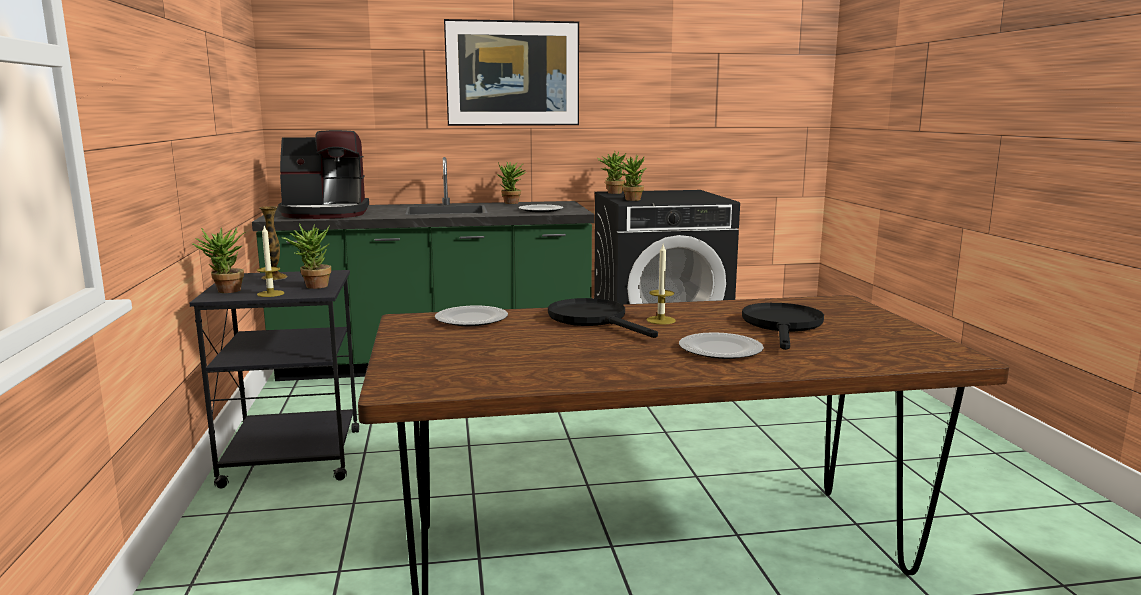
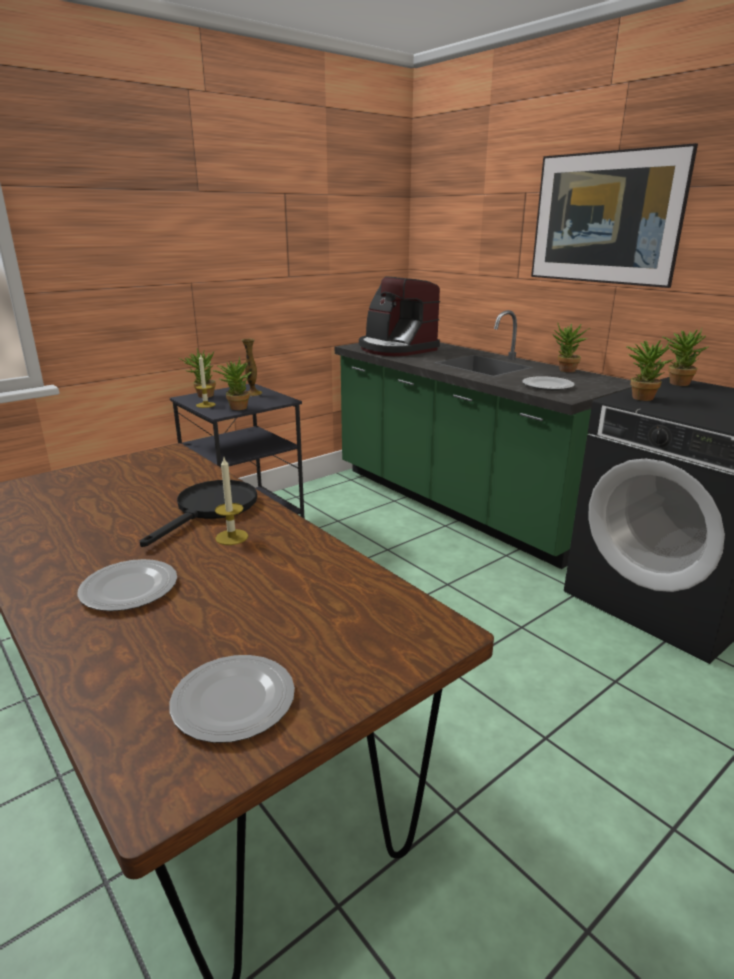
camera: 60 degrees right, 10 degrees up
plate [435,306,508,326] -> plate moved to [169,655,295,743]
black frying pan [742,303,824,350] -> none

